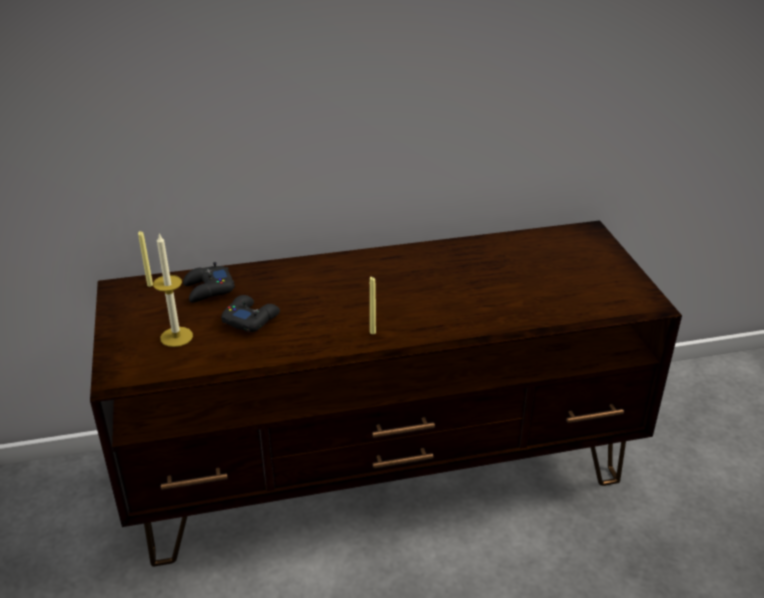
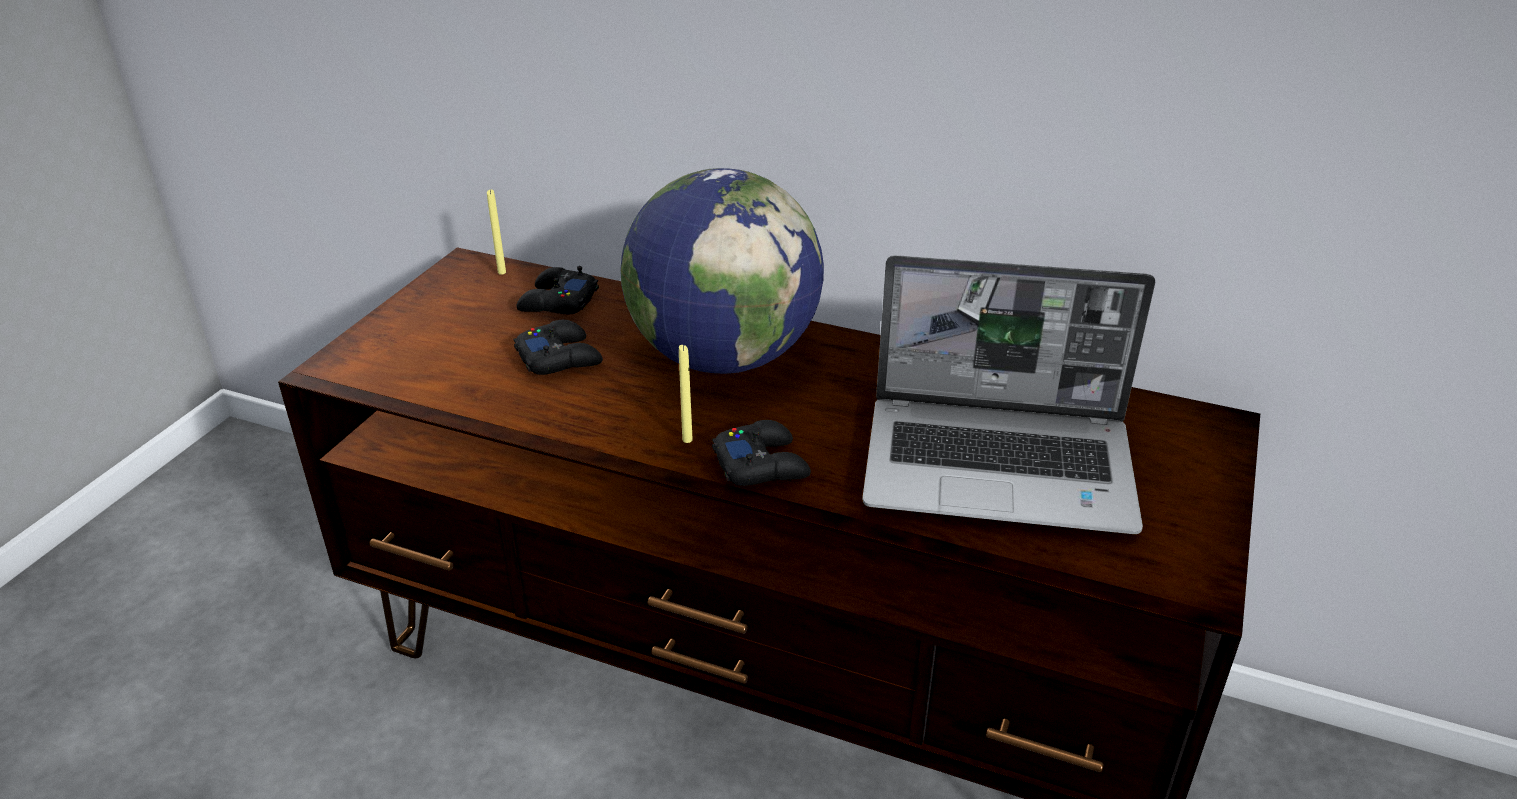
camera: 35 degrees right, 0 degrees up
candle [153,234,193,347] -> none
none -> globe [620,168,824,374]
none -> black game controller [712,420,811,486]
none -> laptop [862,255,1155,534]

